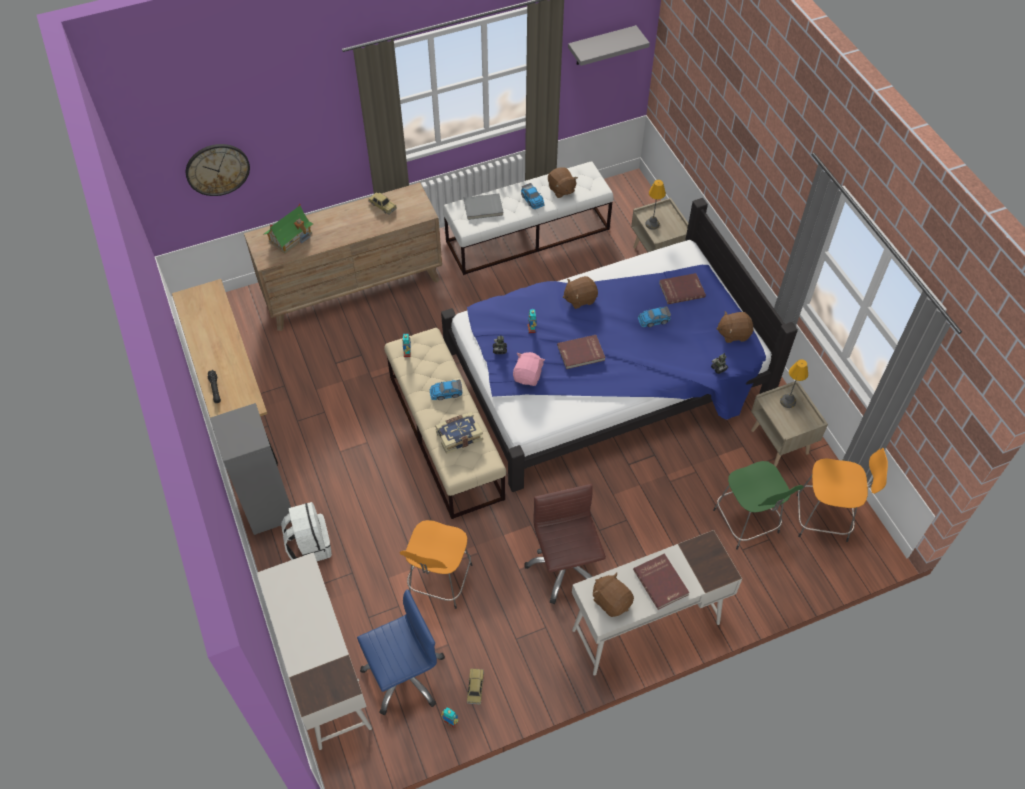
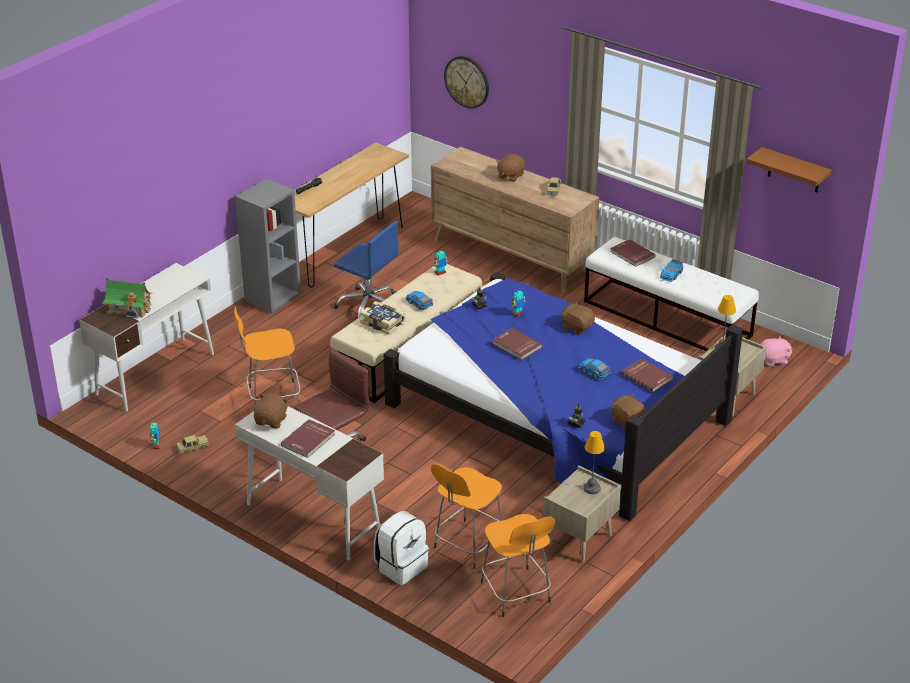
camera: 60 degrees right, 20 degrees down
toy house [264,204,313,254] -> toy house moved to [102,278,151,318]
white backpack [281,502,332,561] -> white backpack moved to [374,511,429,585]
blue office chair [357,589,445,715] -> blue office chair moved to [334,221,399,318]
grey book [464,193,504,220] -> red book [610,239,656,267]
pink plush toy [513,352,545,386] -> pink plush toy moved to [761,336,793,367]
brown plush toy [548,167,578,198] -> brown plush toy moved to [496,154,525,182]
grey shelf [568,25,650,66] -> brown shelf [746,147,831,192]
green stool [713,461,803,550] -> orange stool [431,464,502,569]

